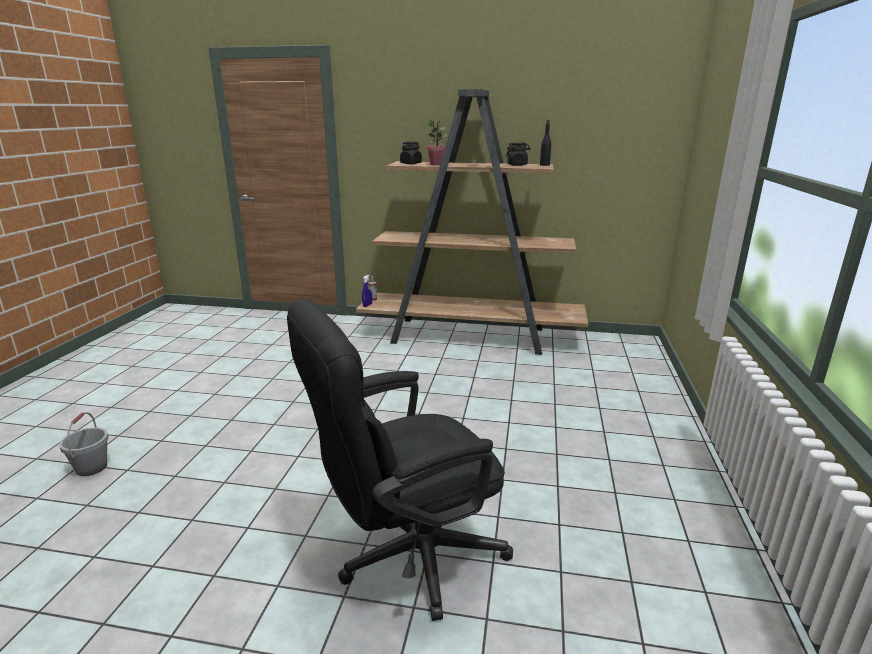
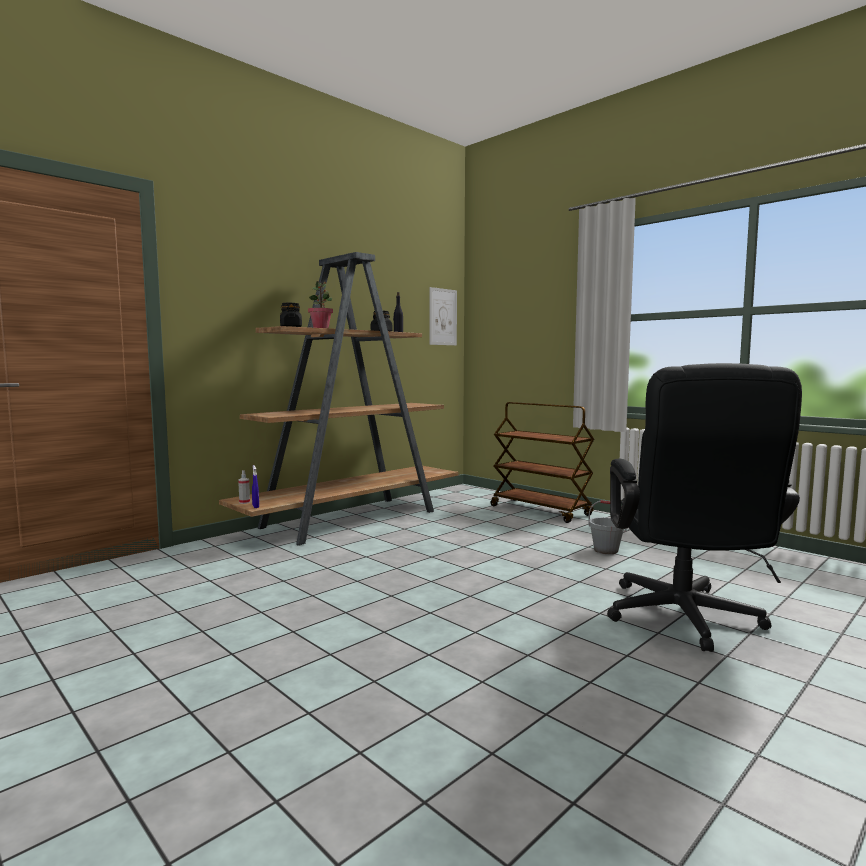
camera: 55 degrees left, 15 degrees down
grey bucket [59,412,109,476] -> grey bucket moved to [588,500,627,554]
none -> picture [429,287,457,345]
none -> brown cart [490,402,594,523]

